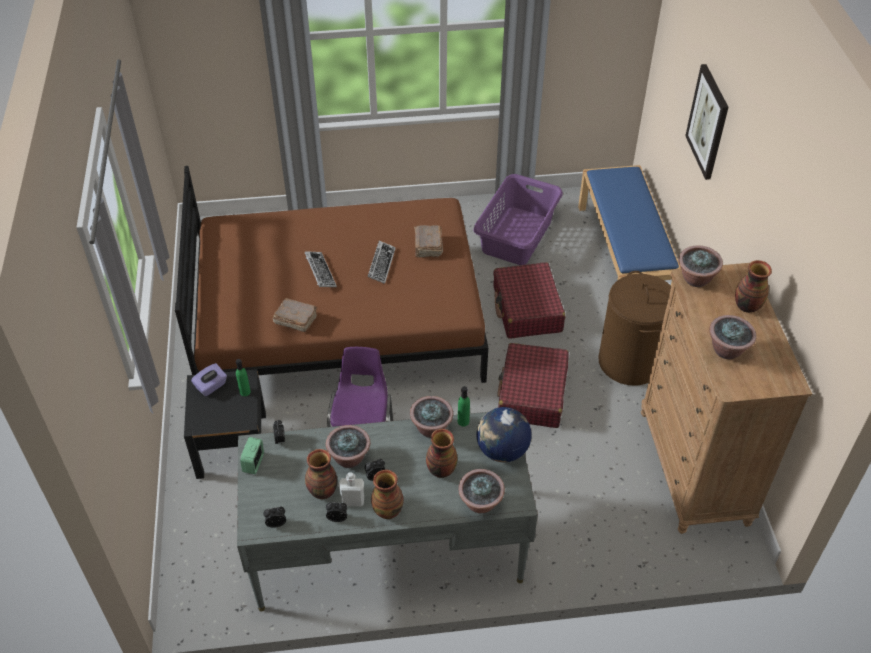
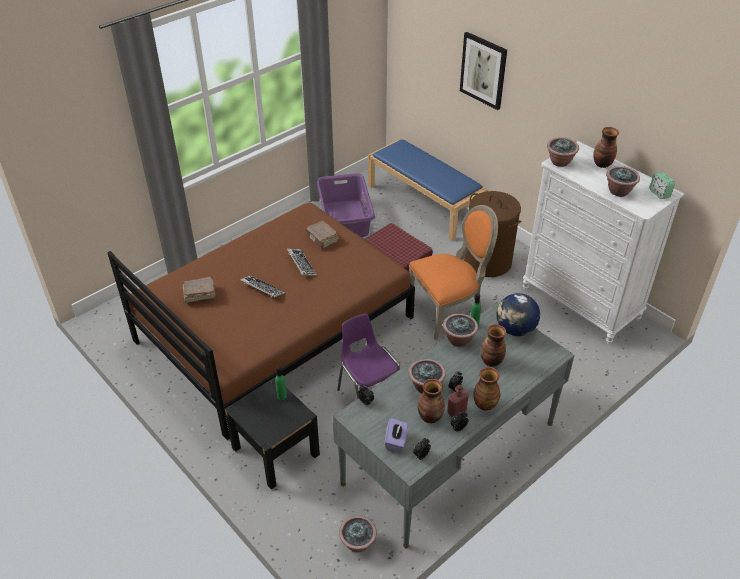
camera: 35 degrees left, 5 degrees down
purple tissue box [191,363,227,396] -> purple tissue box moved to [385,418,408,452]
alarm clock [240,437,264,474] -> alarm clock moved to [650,172,675,199]
brown book [273,298,317,332] -> brown book moved to [183,277,215,303]
white bottle [339,473,364,506] -> red bottle [447,385,469,417]
potted plant [458,469,505,514] -> potted plant moved to [339,515,377,552]
red suitcase [497,343,569,428] -> orange chair [409,205,498,340]
brown dresser [641,263,812,534] -> white dresser [523,141,684,344]

